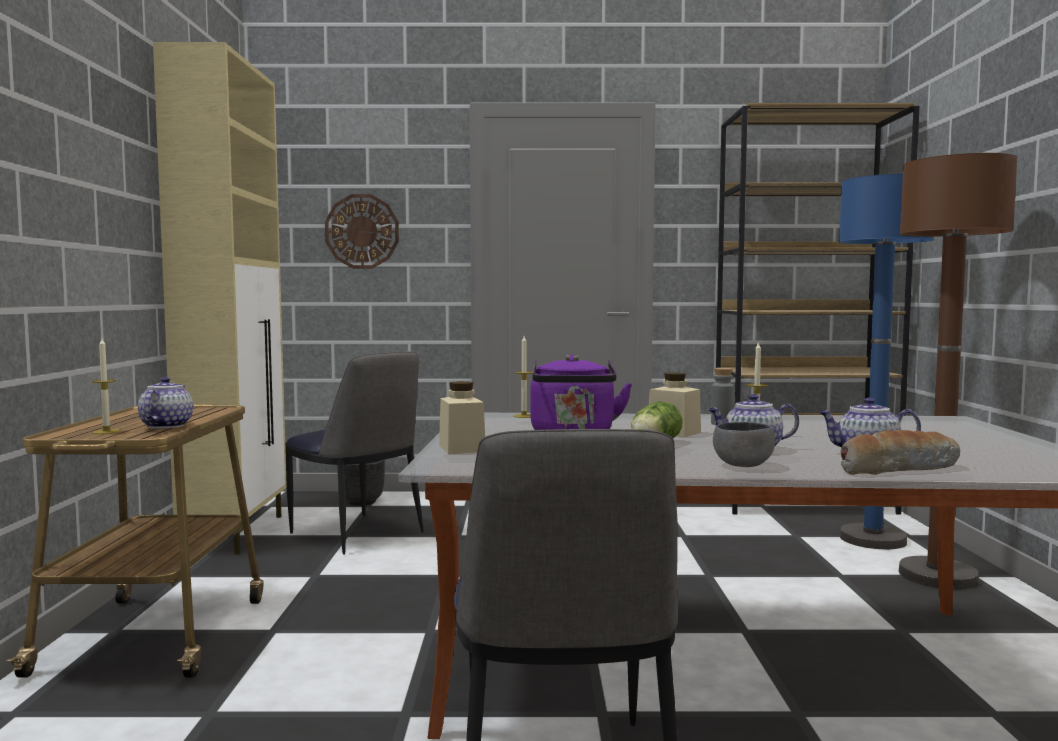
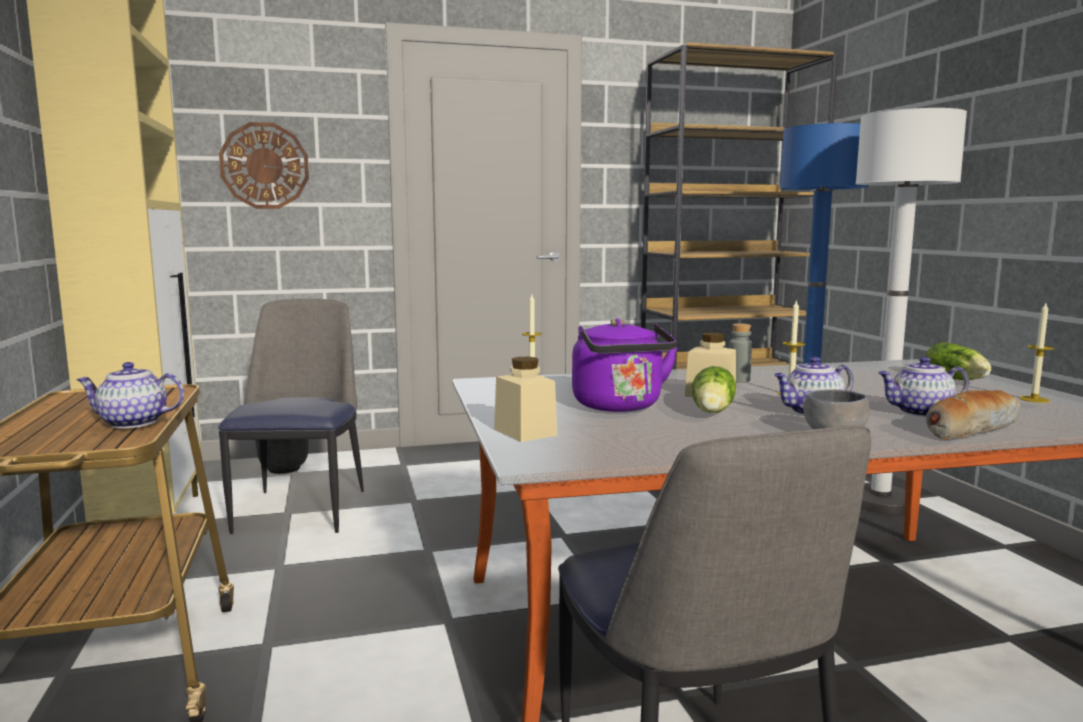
camera: 15 degrees left, 5 degrees up
candle [92,338,121,434] -> candle moved to [1019,303,1054,403]
teapot [138,377,193,428] -> teapot turned 75 degrees counterclockwise [76,362,184,428]
chair [285,352,424,555] -> chair turned 120 degrees counterclockwise [218,299,364,534]
brown floor lamp [899,153,1017,590] -> white floor lamp [856,108,967,514]
none -> lettuce [926,342,991,380]

